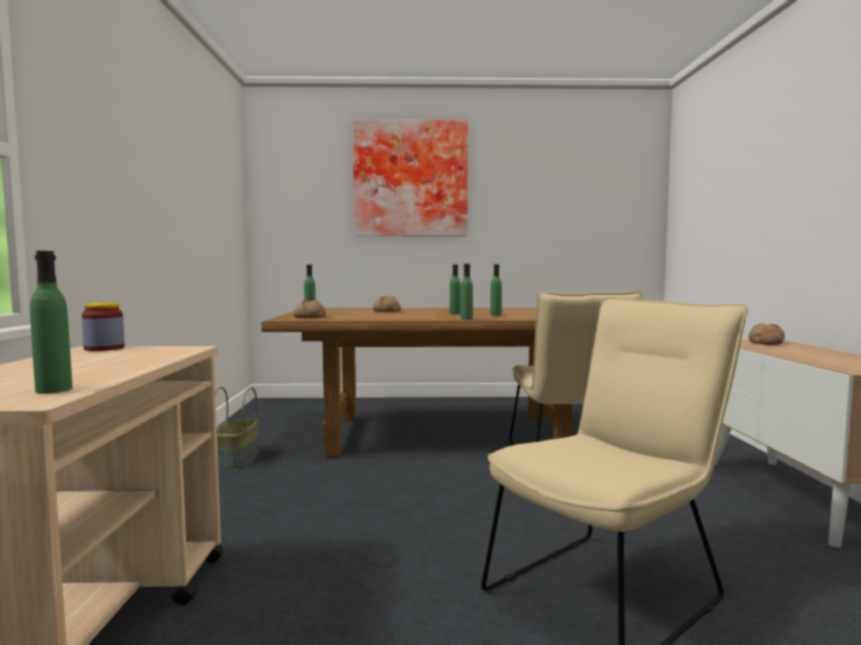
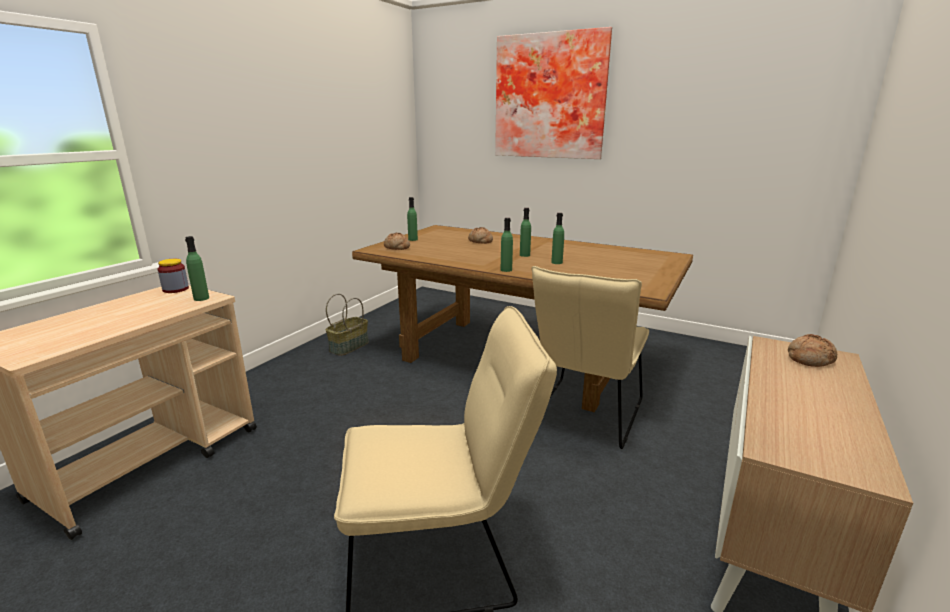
camera: 30 degrees right, 15 degrees up
green bottle [30,251,73,394] -> green bottle moved to [185,236,209,301]

